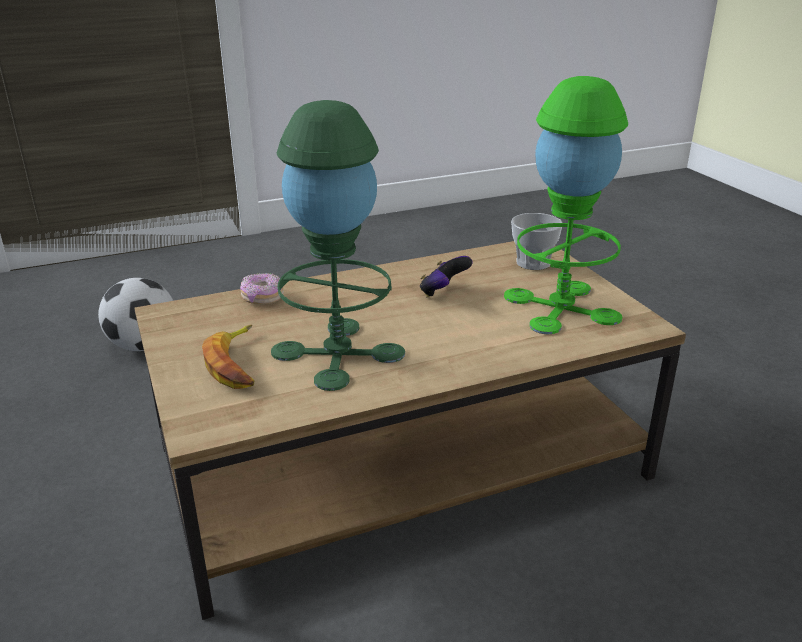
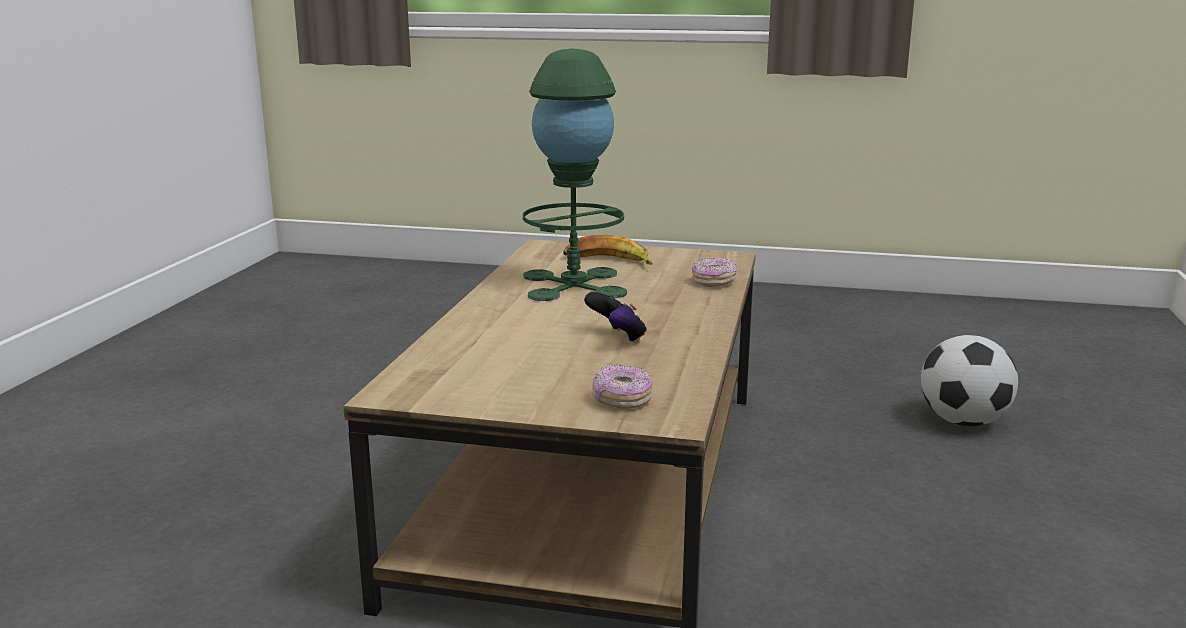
camera: 125 degrees right, 10 degrees down
green table lamp [504,76,628,334] -> none
cup [511,213,562,270] -> donut [592,364,653,409]

